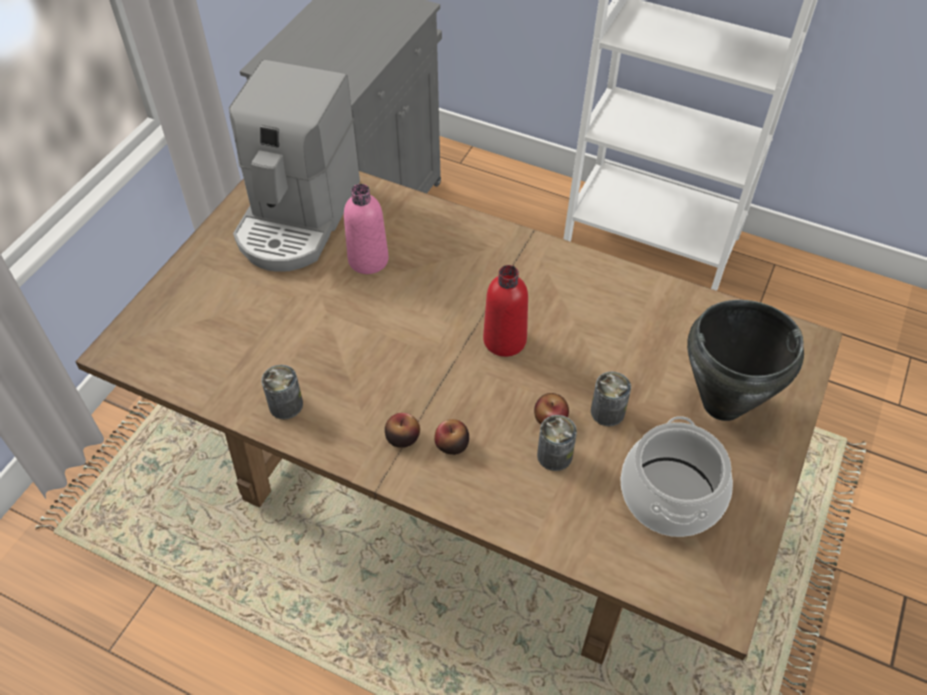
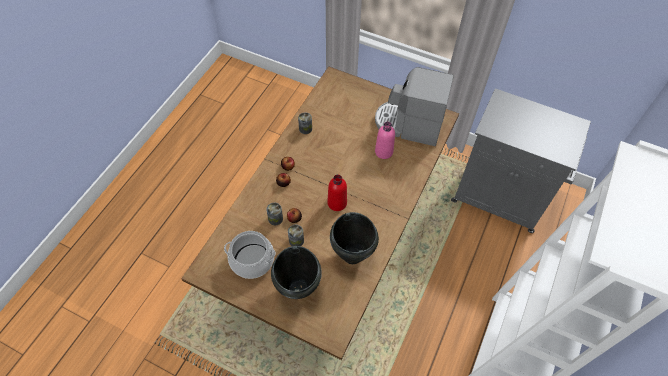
camera: 90 degrees right, 5 degrees up
none -> black cooking pot [330,212,379,264]

